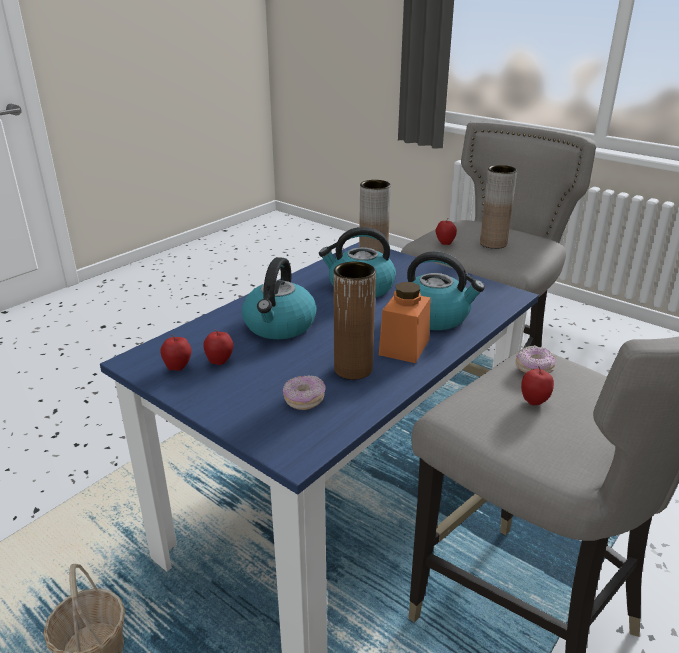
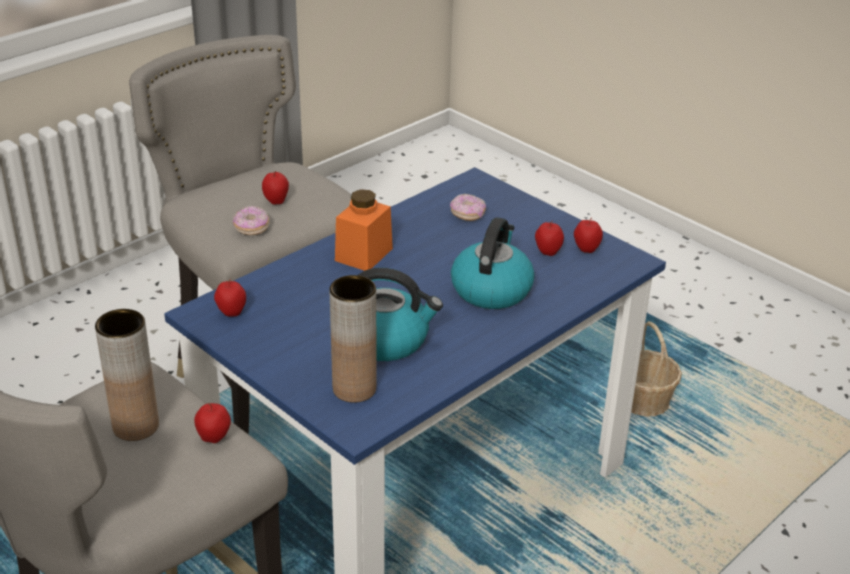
camera: 175 degrees left, 5 degrees up
brown vase [333,262,376,380] -> none
kettle [407,251,485,330] -> none
none -> apple [214,279,246,317]

